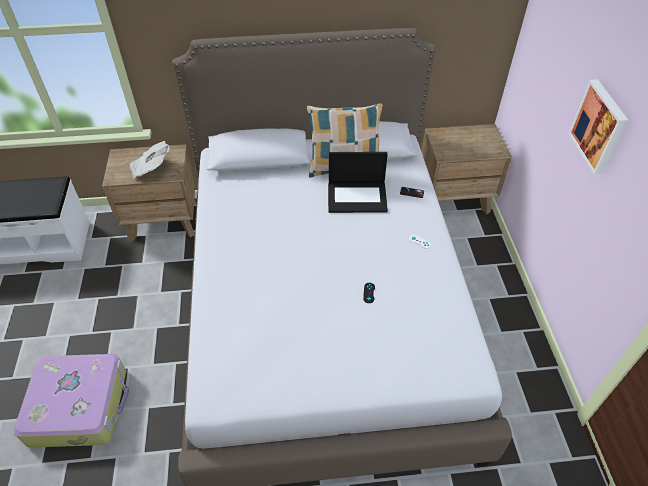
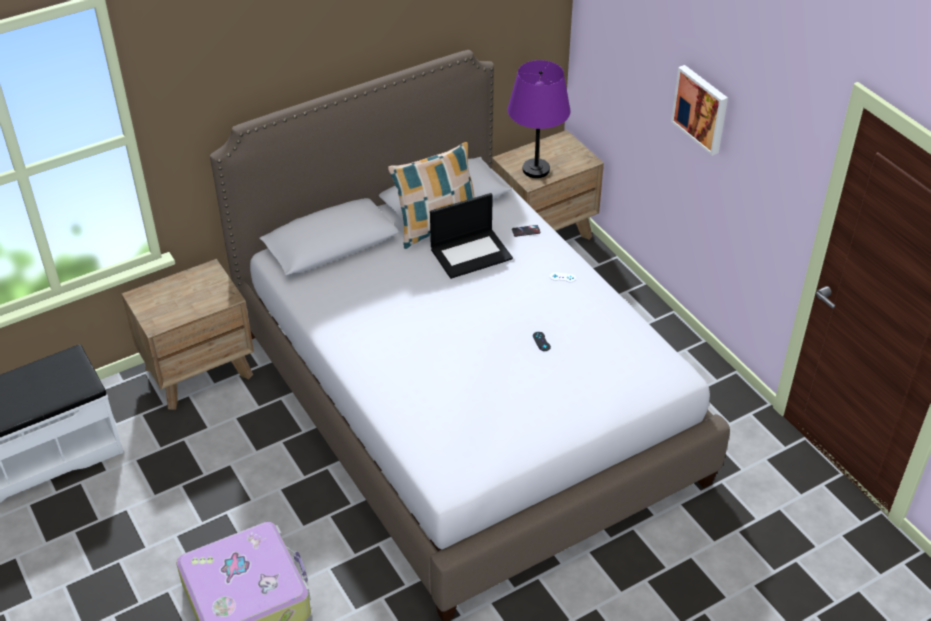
camera: 25 degrees left, 5 degrees down
newspaper [130,141,170,179] -> none
none -> purple table lamp [508,60,571,178]

